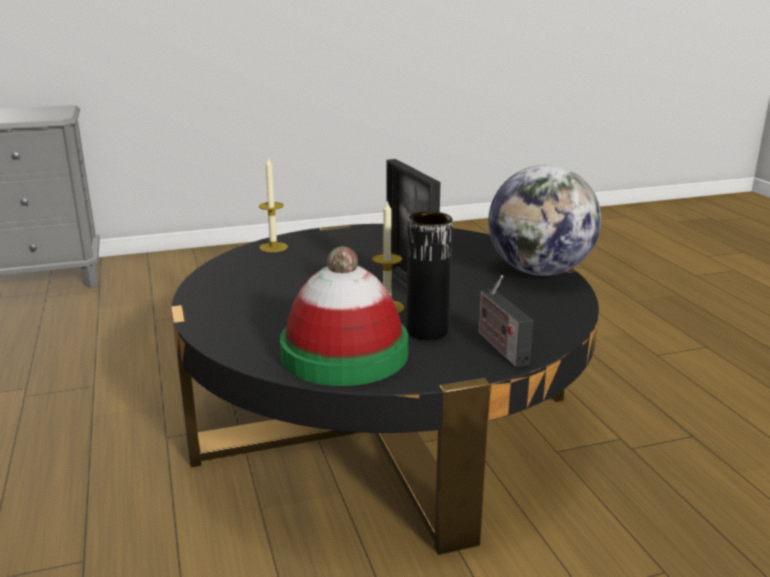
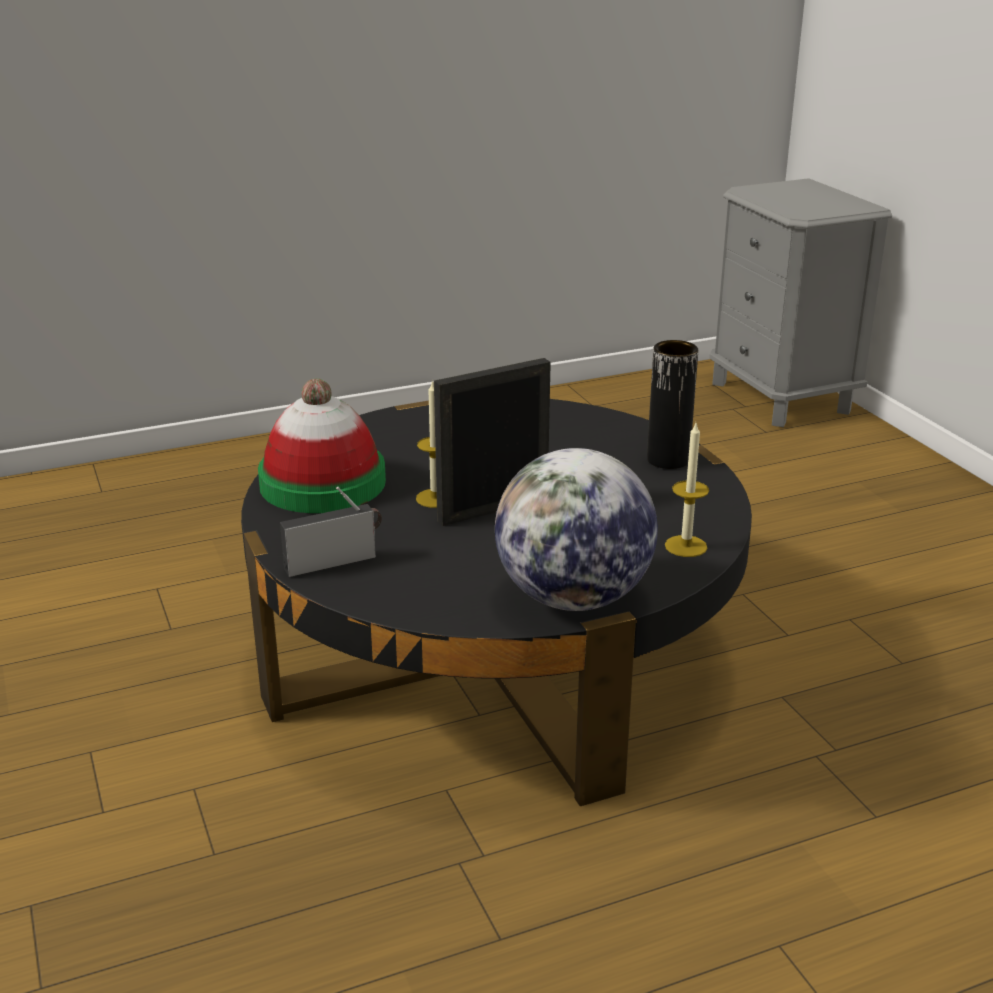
camera: 85 degrees right, 5 degrees up
candle [259,156,288,252] -> candle moved to [665,423,709,557]
black vase [406,212,453,340] -> black vase moved to [647,340,698,469]

